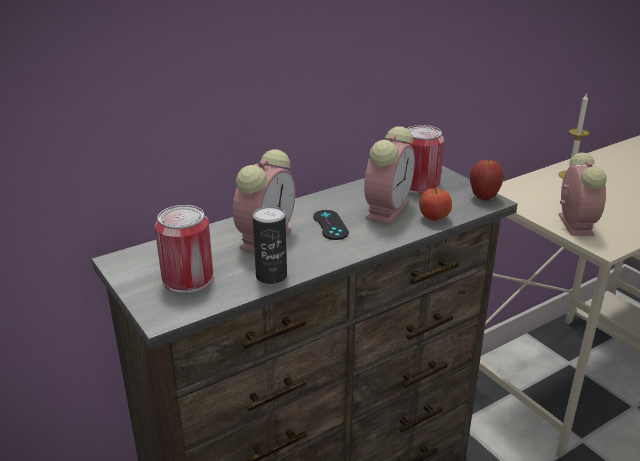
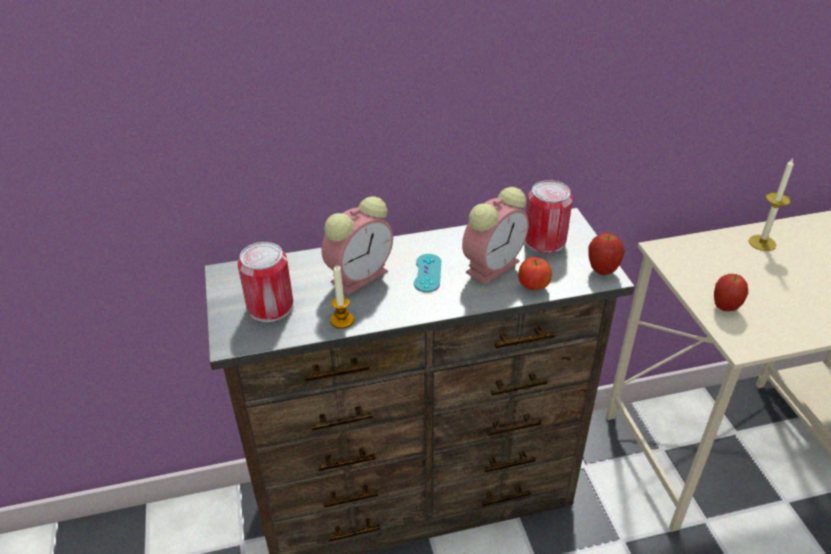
camera: 20 degrees right, 10 degrees up
can [253,206,287,284] -> candle [330,266,354,329]
black game controller [313,210,349,240] -> turquoise game controller [414,254,441,293]
alarm clock [558,152,607,236] -> apple [714,274,748,311]

